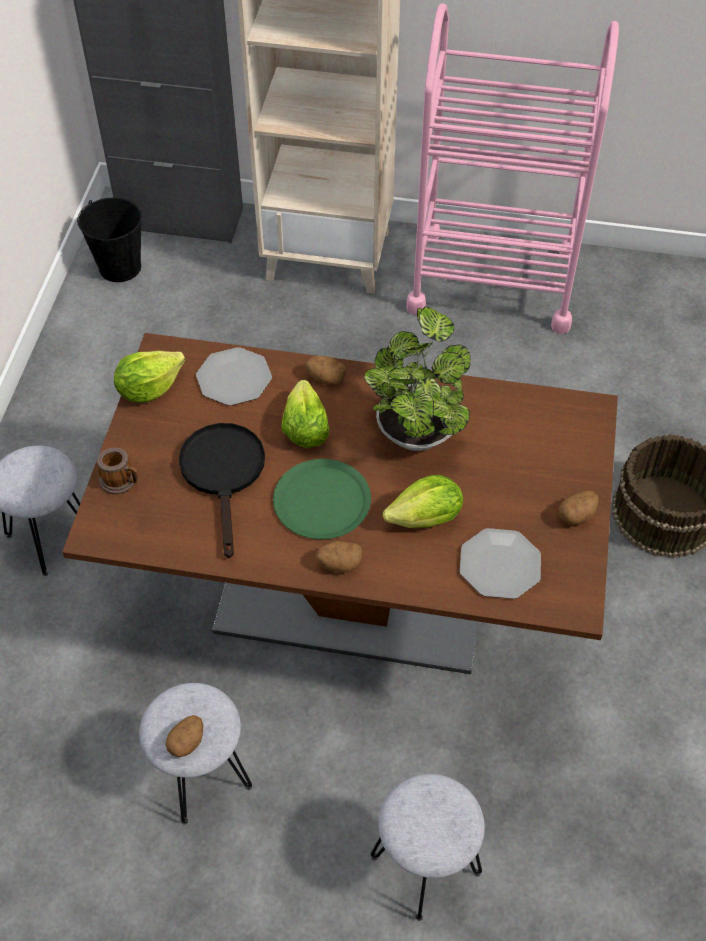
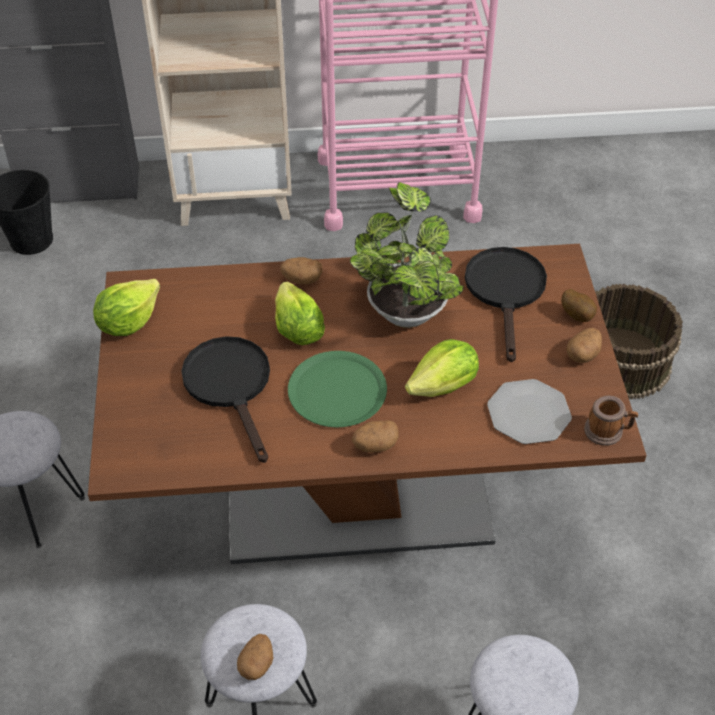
camera: 15 degrees left, 5 degrees down
mug [97,448,138,495] -> mug moved to [584,396,638,446]
plate [196,347,272,406] -> none
none -> black frying pan [465,247,547,362]
none -> potato [561,289,597,322]

